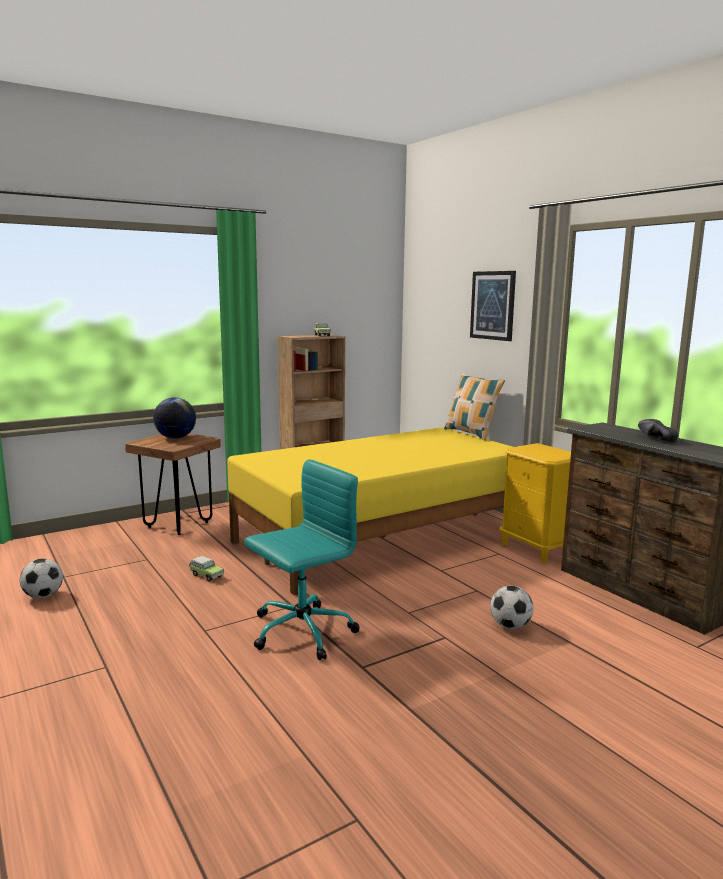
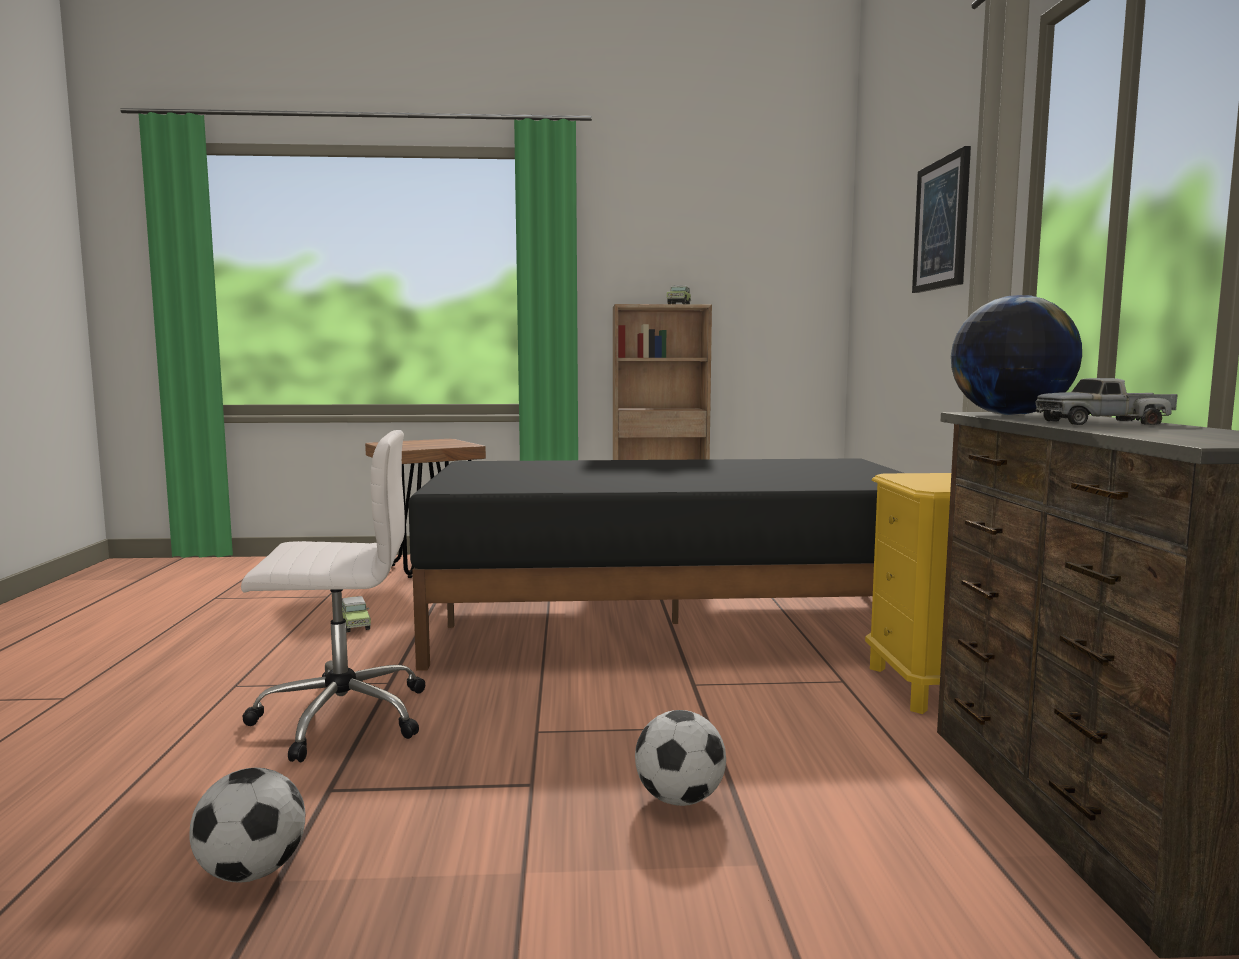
camera: 30 degrees right, 5 degrees down
football [20,559,63,598] -> football moved to [189,768,306,883]
globe [153,397,196,439] -> globe moved to [951,295,1082,415]
yellow bed [227,427,512,596] -> black bed [408,458,903,671]
turquoise office chair [244,459,359,660] -> white office chair [241,430,425,762]
pillow [444,373,505,440] -> none
black shoe [638,419,678,442] -> toy truck [1035,378,1178,425]

